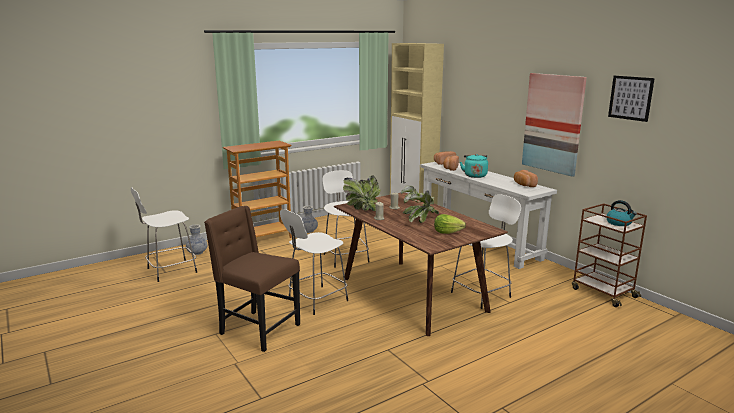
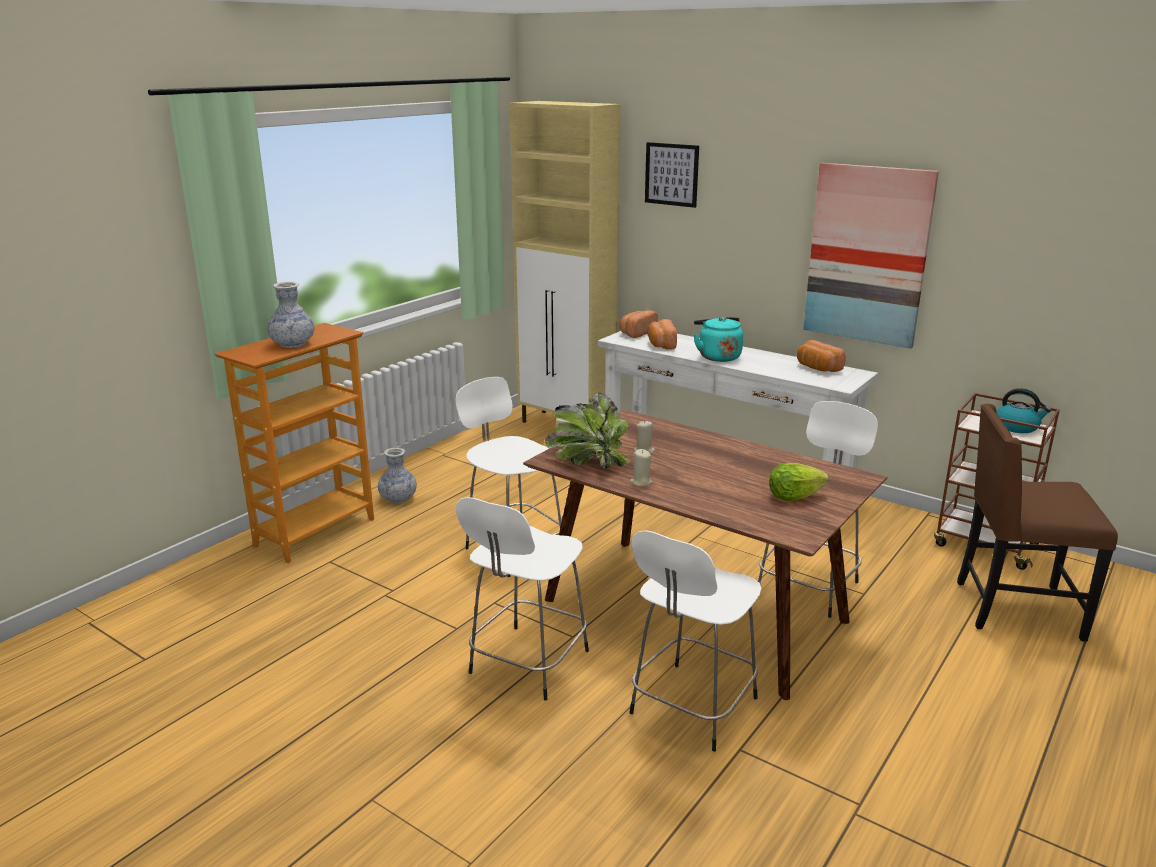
camera: 20 degrees left, 5 degrees up
white stool [131,187,197,282] -> white stool moved to [629,530,762,752]
vase [186,224,208,255] -> vase moved to [267,282,314,348]
brown chair [204,206,300,352] -> brown chair moved to [957,404,1118,642]
potted plant [401,185,439,223] -> none
picture [608,76,655,122] -> picture moved to [645,142,699,208]

